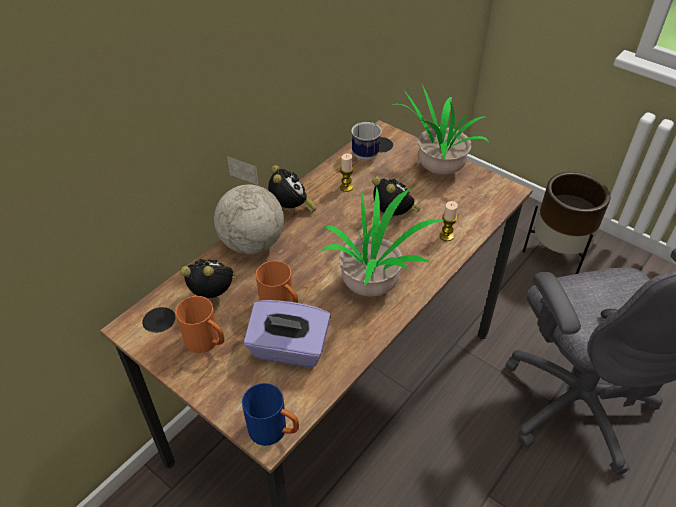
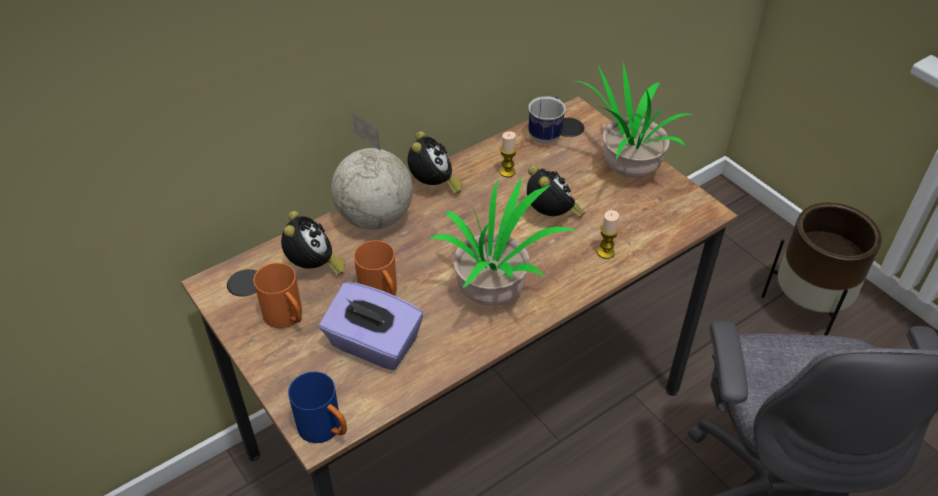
camera: 15 degrees right, 0 degrees up
alarm clock [180,259,235,298] -> alarm clock turned 60 degrees clockwise [281,211,345,276]

